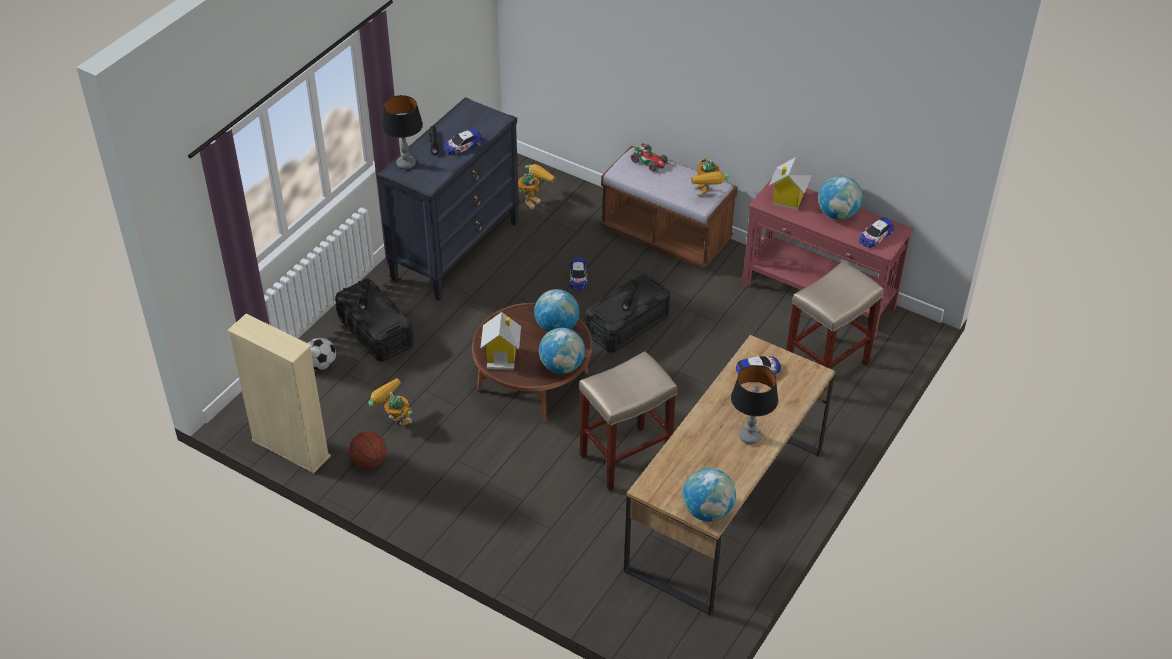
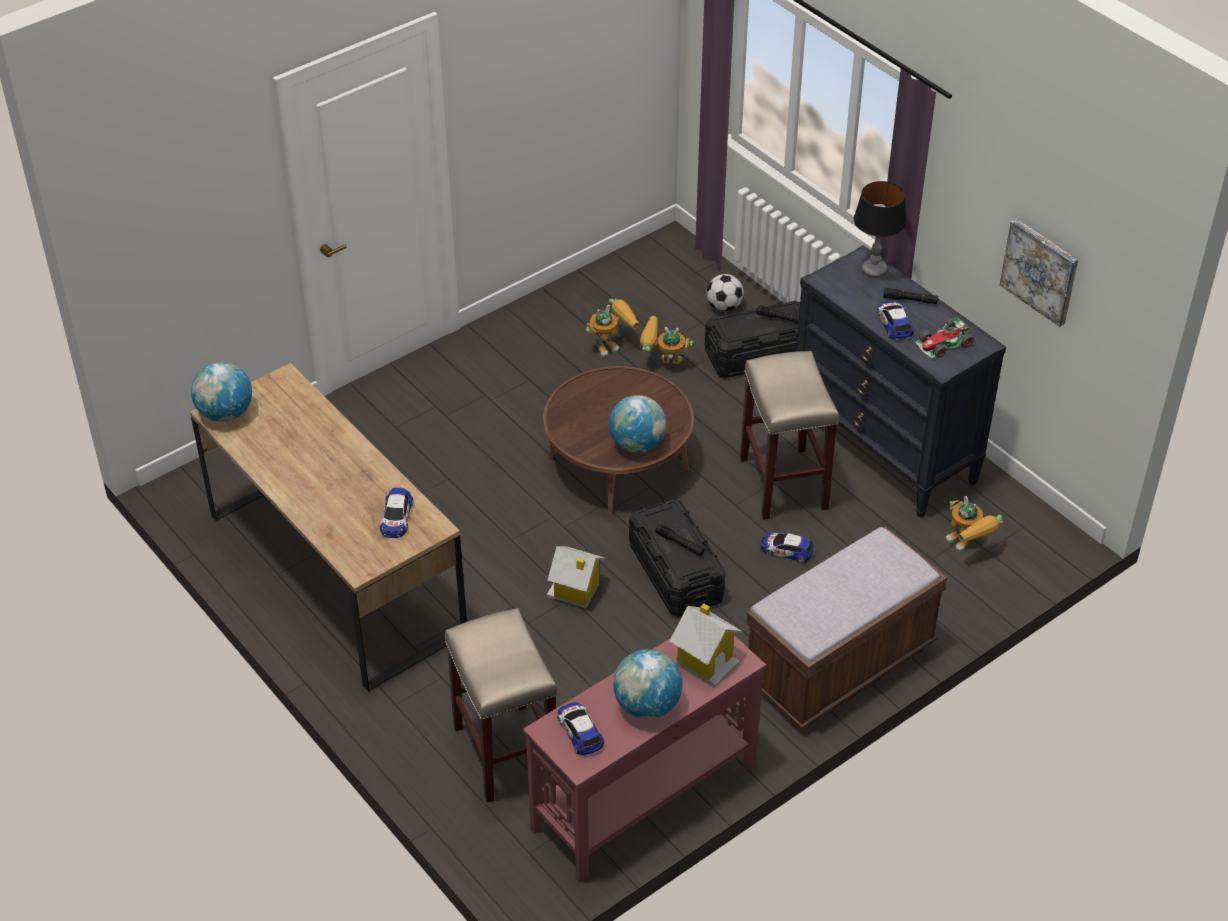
camera: 110 degrees right, 0 degrees up
beige bookcase [227,314,331,473] -> none
basketball [349,431,387,468] -> none
toy house [480,312,521,370] -> toy house moved to [547,546,605,608]
globe [539,328,585,374] -> none
beige stool [579,351,678,491] -> beige stool moved to [740,351,839,520]
toy car [631,143,670,173] -> toy car moved to [915,317,974,358]
toy robot [691,154,730,197] -> toy robot moved to [640,316,694,364]
table lamp [731,365,778,444] -> none
none -> picture [1000,219,1078,327]

